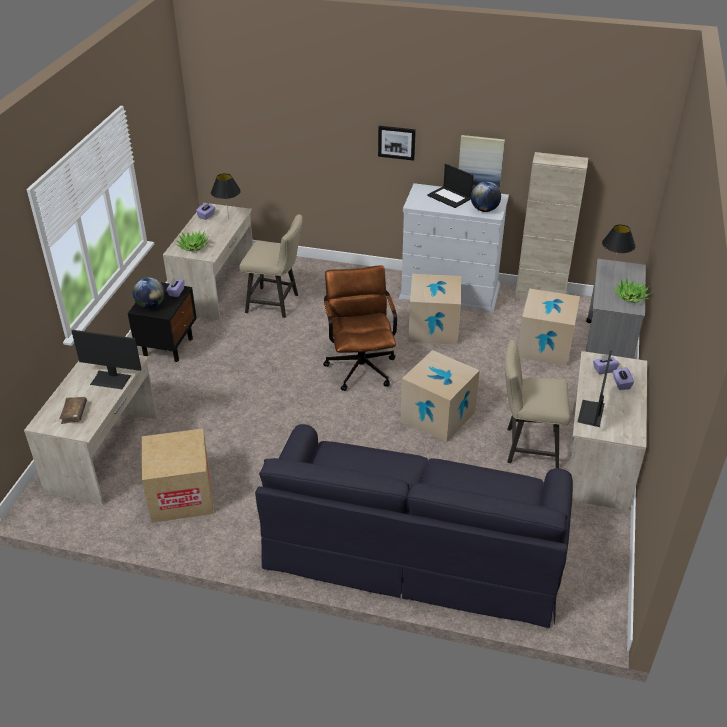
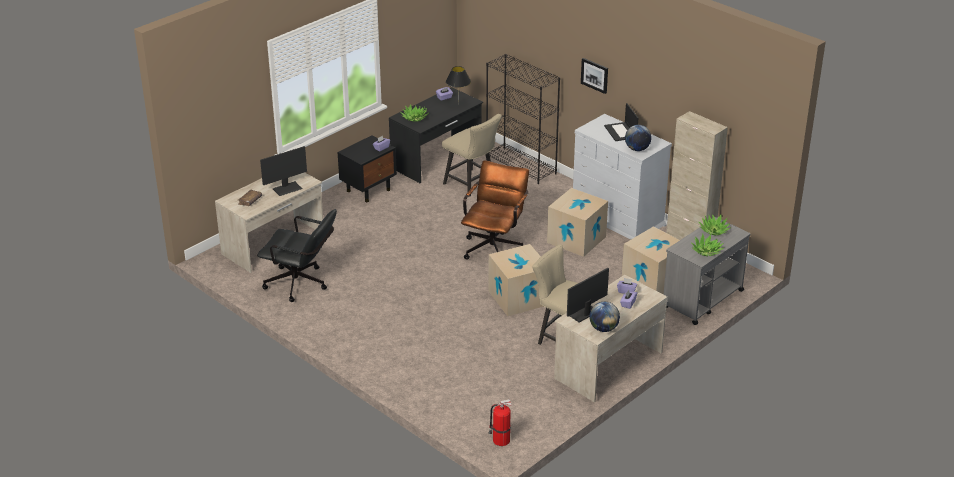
camera: 30 degrees right, 5 degrees down
monitor [72,330,142,389] -> monitor turned 75 degrees counterclockwise [260,146,307,196]
globe [133,277,165,309] -> globe moved to [589,302,620,332]
cardboard box [142,429,213,523] -> black office chair [257,209,337,302]
beige desk [163,203,253,320] -> black desk [389,87,483,184]
black sofa [255,424,573,628] -> none
picture [459,135,505,188] -> none
black table lamp [602,224,636,270] -> potted plant [699,214,731,235]
none -> black bookcase [486,54,560,184]
none -> fire extinguisher [489,399,512,446]

